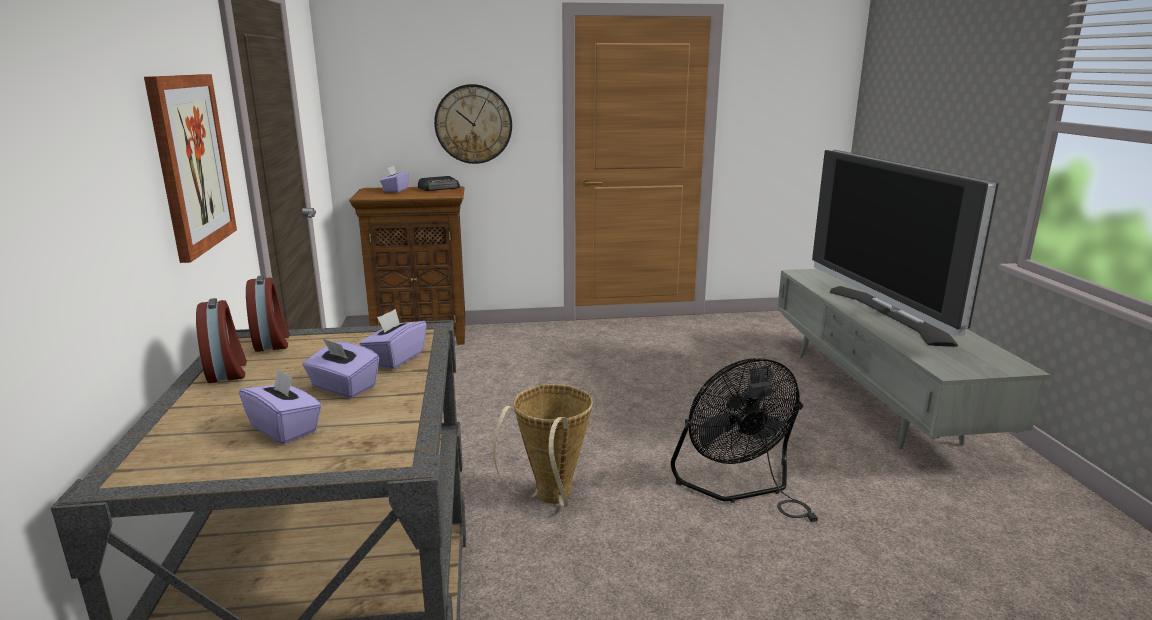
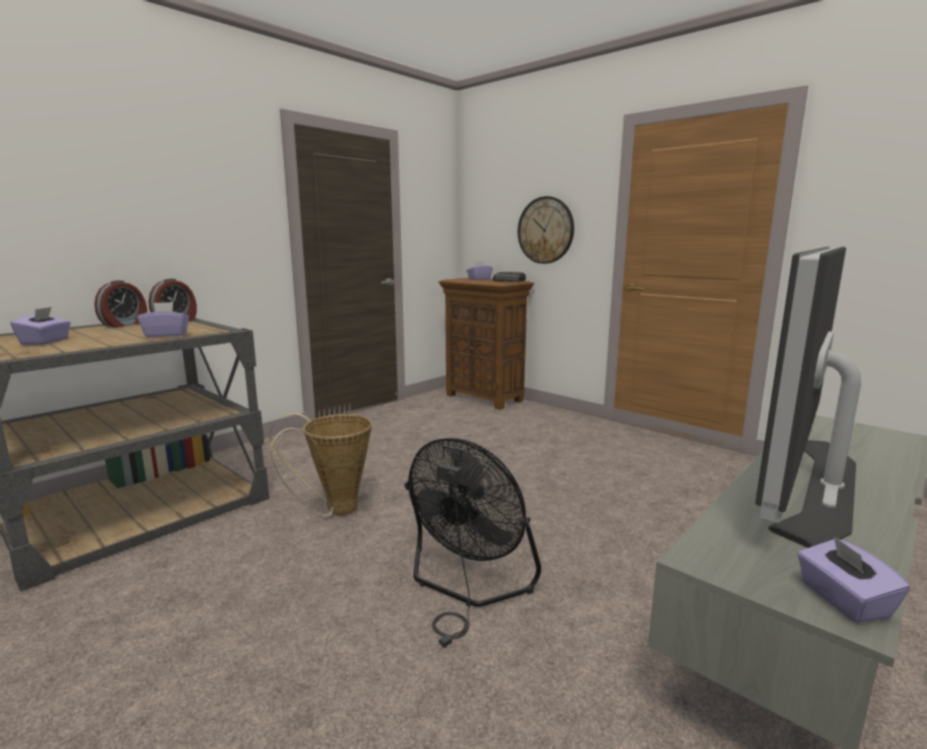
camera: 50 degrees right, 5 degrees down
picture [144,74,237,263] -> none
purple tissue box [302,339,379,398] -> purple tissue box moved to [797,535,910,623]

